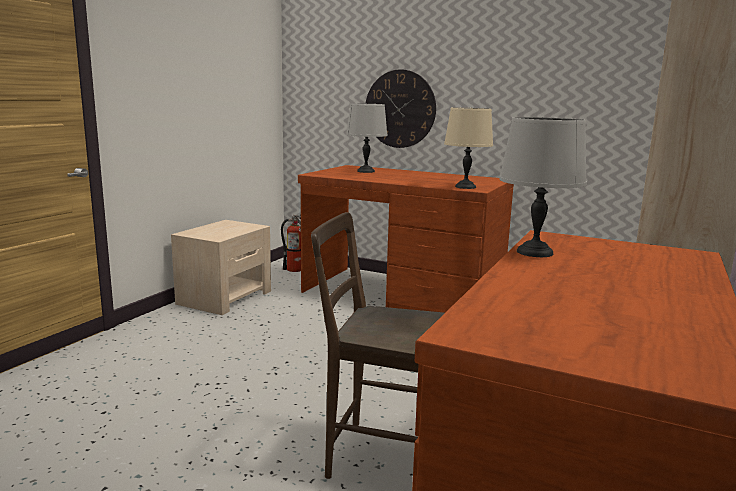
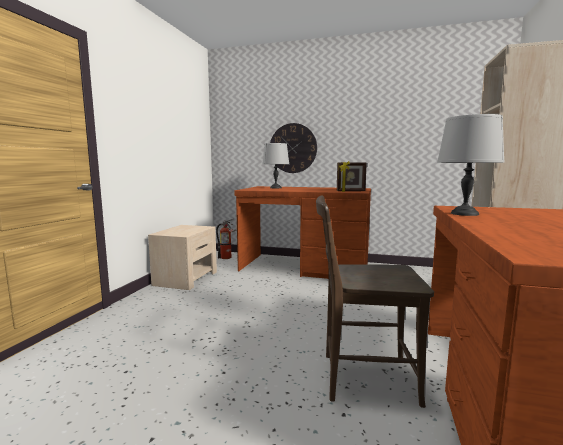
camera: 10 degrees left, 5 degrees down
beige table lamp [444,108,493,189] -> picture frame [337,161,367,192]

